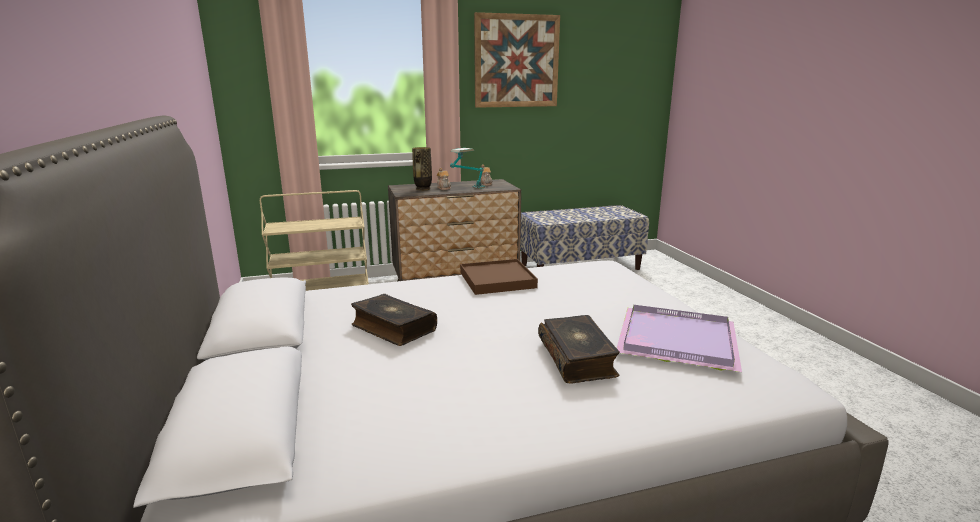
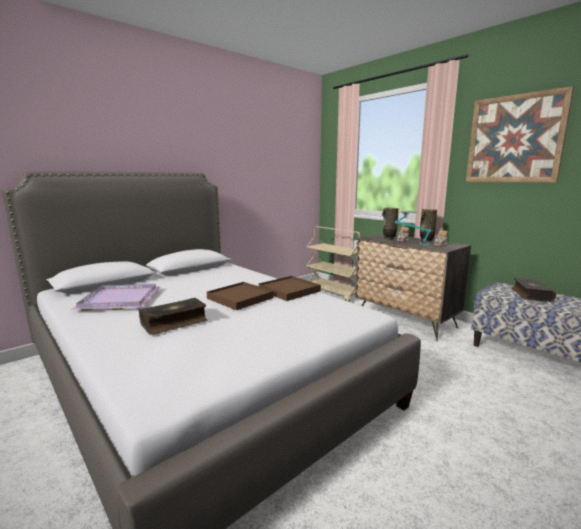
camera: 65 degrees right, 5 degrees down
book [351,294,437,346] -> book moved to [512,278,556,302]
purple tray [617,305,742,372] -> purple tray moved to [71,284,160,311]
none -> brown tray [207,282,274,310]
none -> vase [420,209,437,242]

